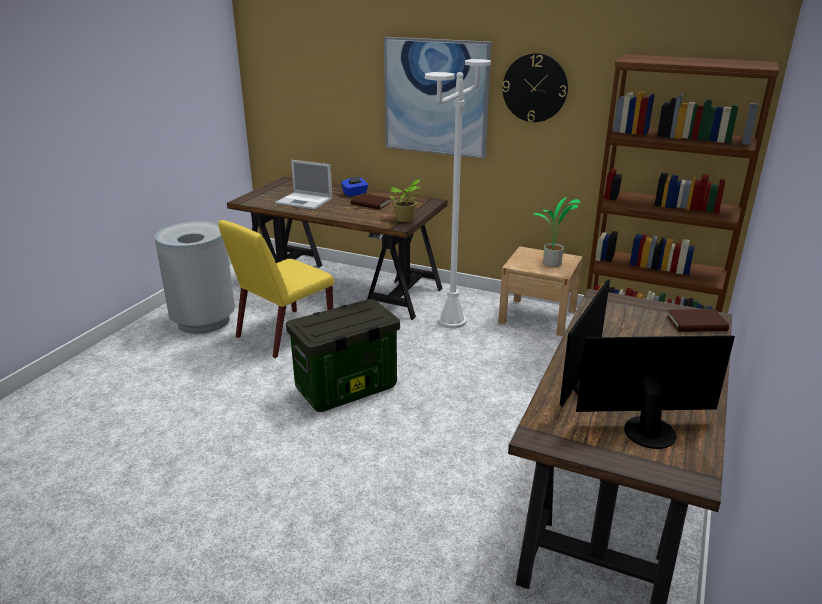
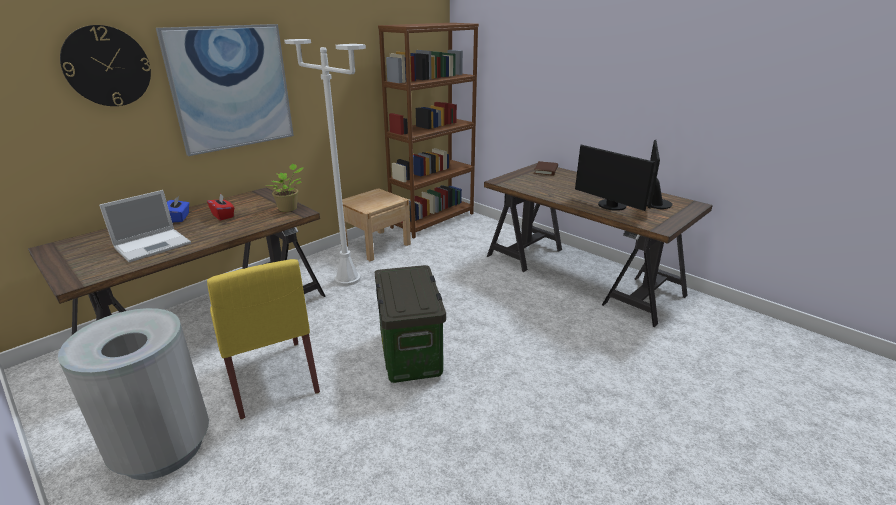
camera: 70 degrees left, 0 degrees up
brown book [351,194,391,210] -> red tissue box [207,193,234,221]
wall clock [502,53,568,122] -> wall clock moved to [60,25,151,106]
potted plant [533,197,580,267] -> none

